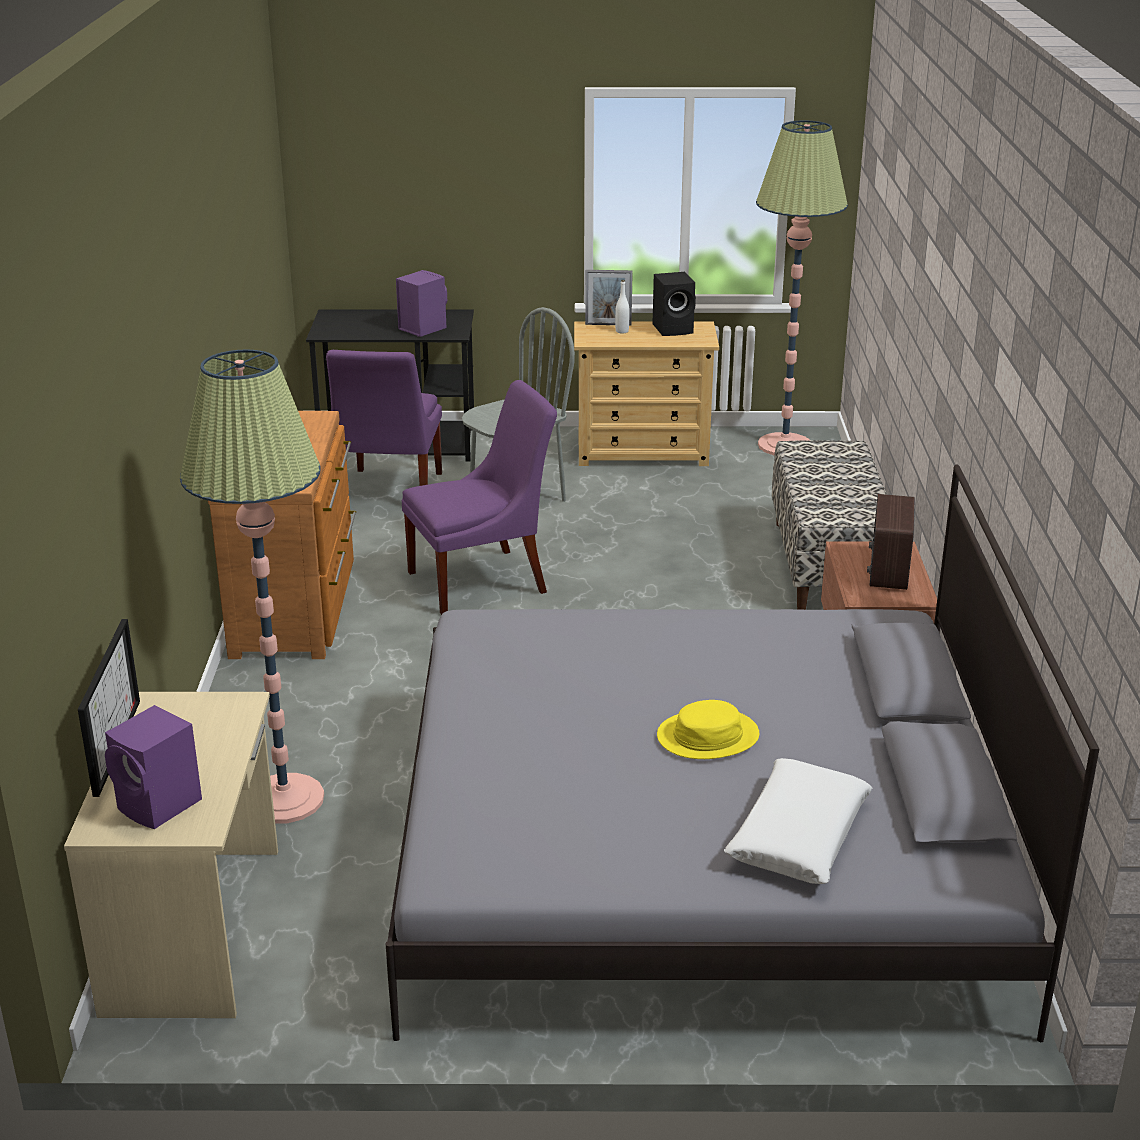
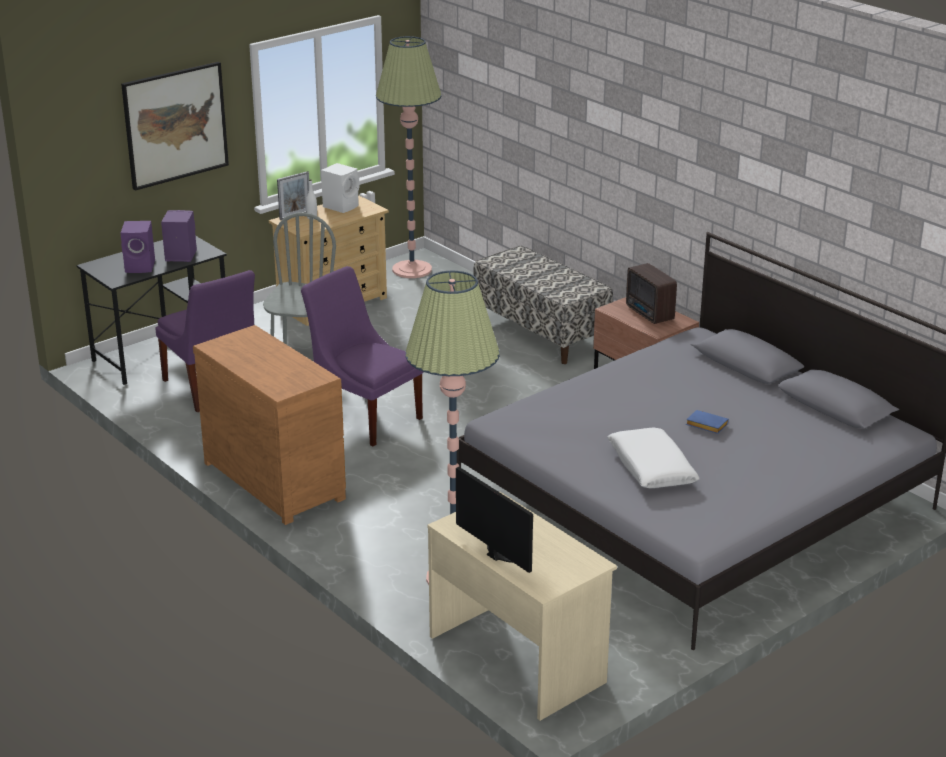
camera: 40 degrees left, 0 degrees up
purple speaker [105,705,202,829] -> purple speaker moved to [120,221,155,273]
purple chair [402,380,557,615] -> purple chair turned 75 degrees counterclockwise [301,266,423,447]
black speaker [652,272,696,336] -> white speaker [321,163,360,213]
yellow hat [657,700,759,759] -> blue book [686,410,729,434]
white pillow [724,758,873,884] -> white pillow moved to [608,428,700,488]
none -> picture [121,62,229,191]

